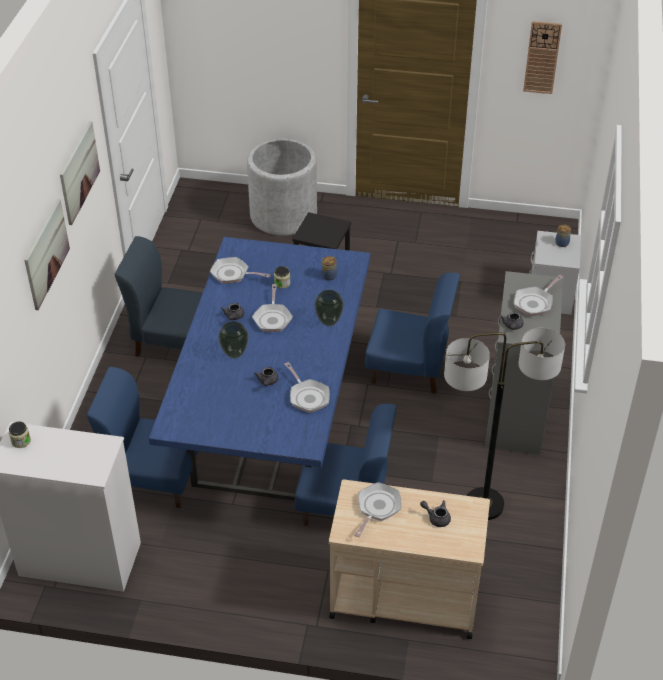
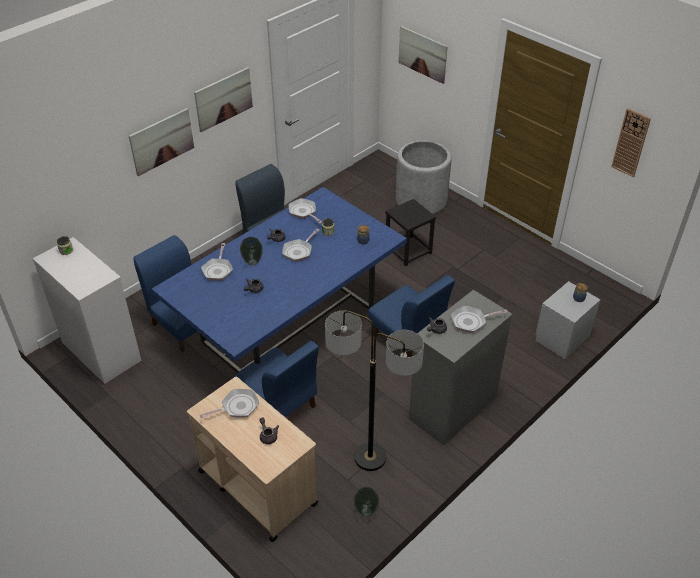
camera: 35 degrees right, 0 degrees up
frying pan [285,362,330,413] -> frying pan moved to [201,243,233,281]
vase [314,290,344,326] -> vase moved to [353,487,379,517]
none -> picture [398,26,448,84]

